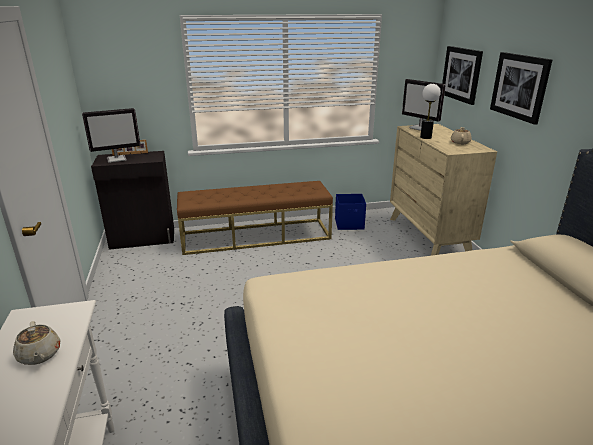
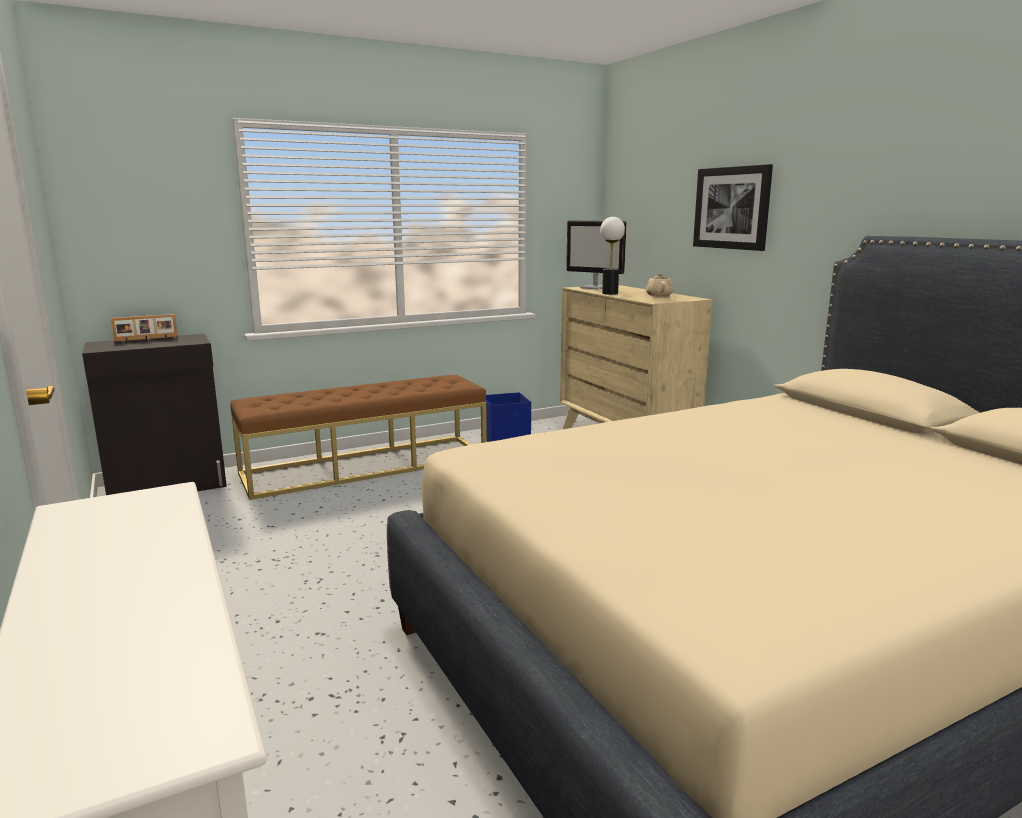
camera: 15 degrees left, 10 degrees down
beige teapot [13,321,60,365] -> none
monitor [82,108,140,163] -> none
picture [442,46,483,105] -> none

